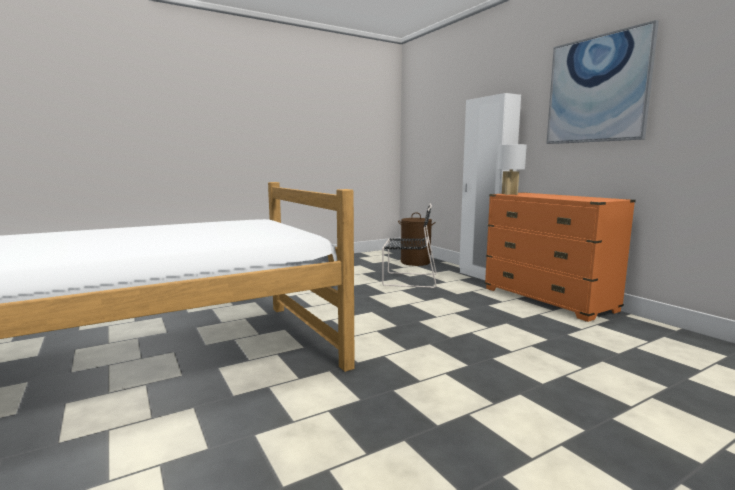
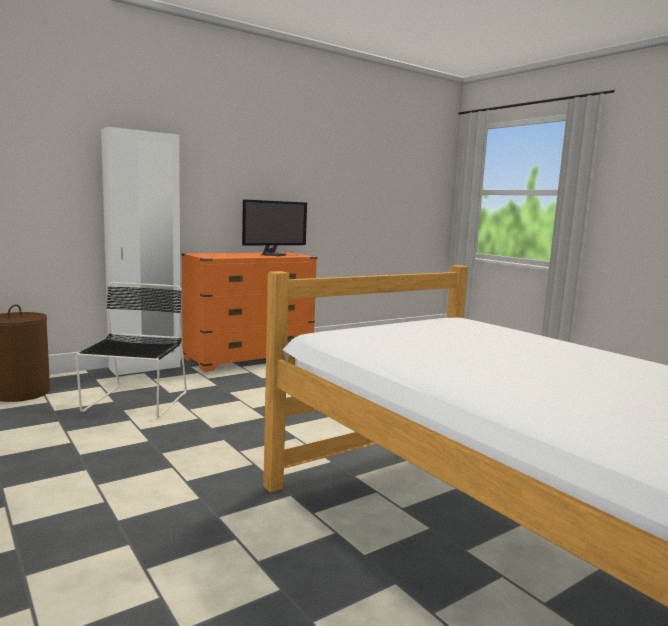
camera: 95 degrees left, 0 degrees up
white table lamp [498,144,527,195] -> none
picture [546,20,659,144] -> none
none -> monitor [242,199,307,256]

